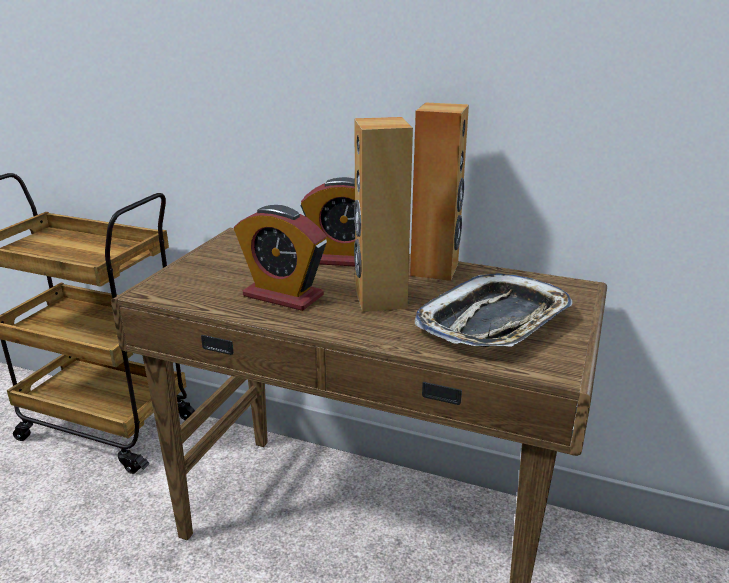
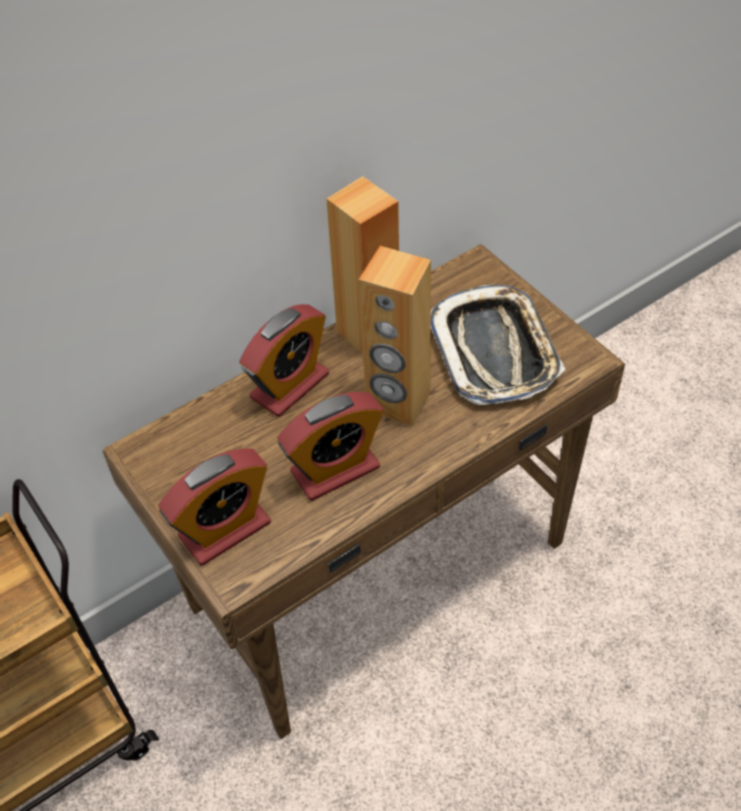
camera: 55 degrees left, 25 degrees up
none -> alarm clock [158,449,271,566]

